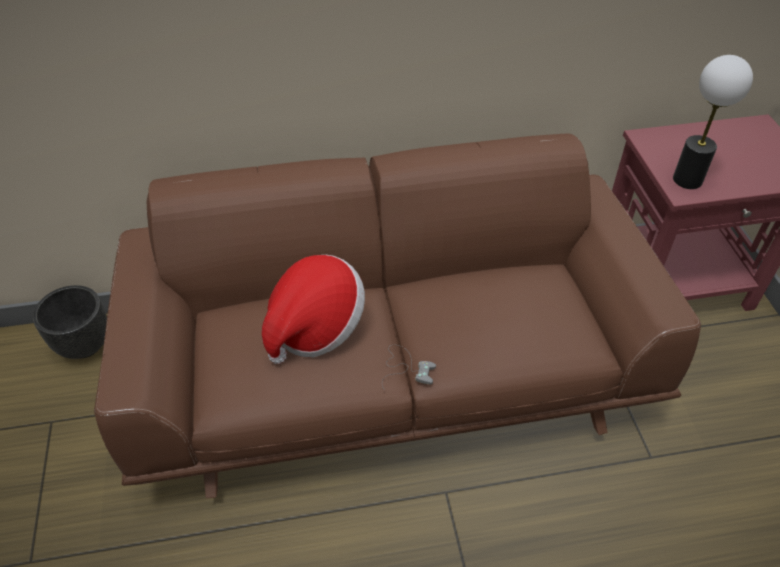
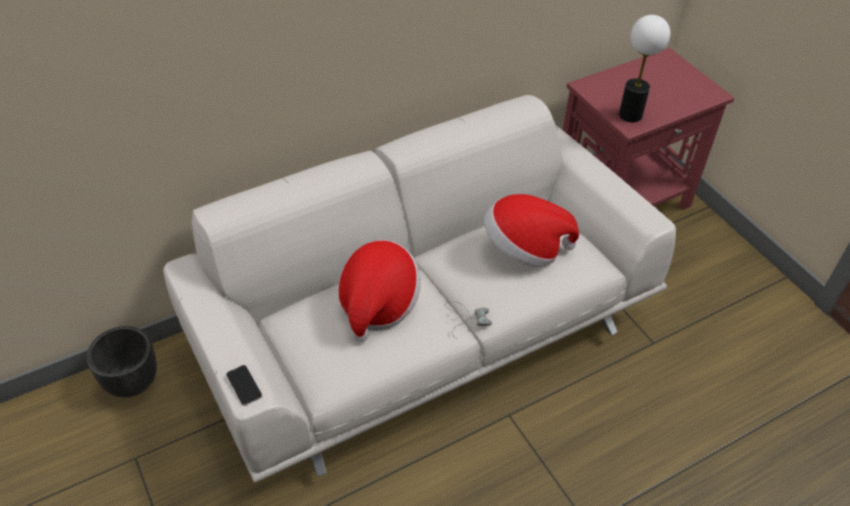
camera: 20 degrees left, 0 degrees up
brown sofa [94,133,701,498] -> white sofa [163,95,676,482]
none -> phone [226,365,262,406]
none -> hat [484,194,579,267]

